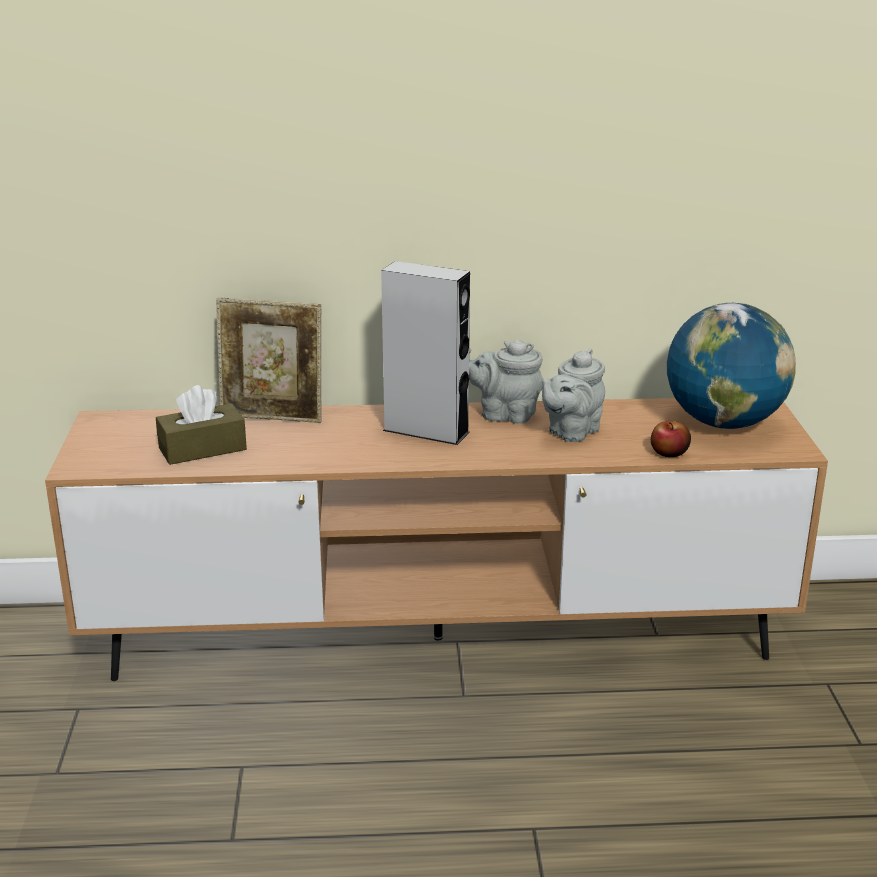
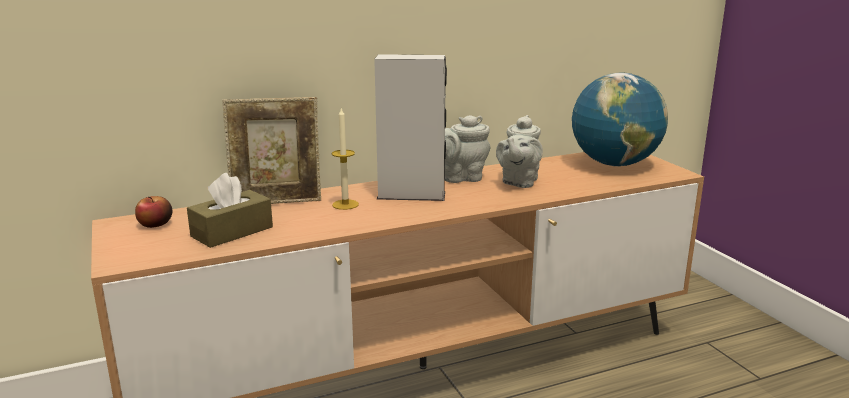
camera: 20 degrees left, 5 degrees down
apple [651,421,691,457] -> apple moved to [135,196,172,228]
none -> candle [332,108,359,210]

